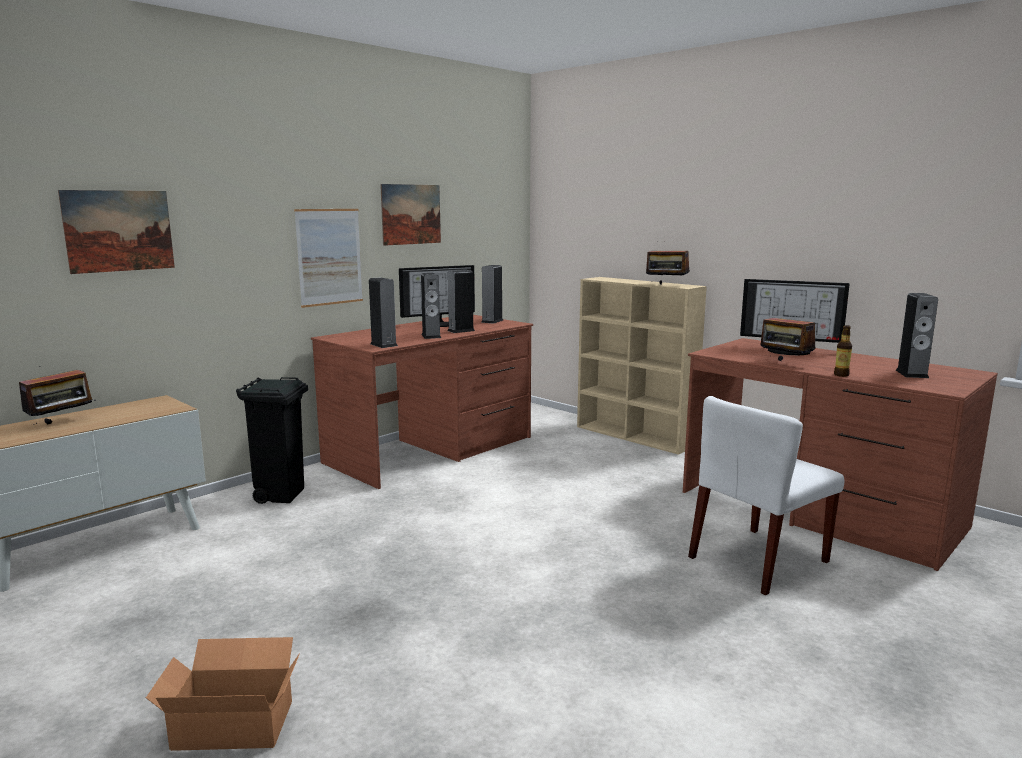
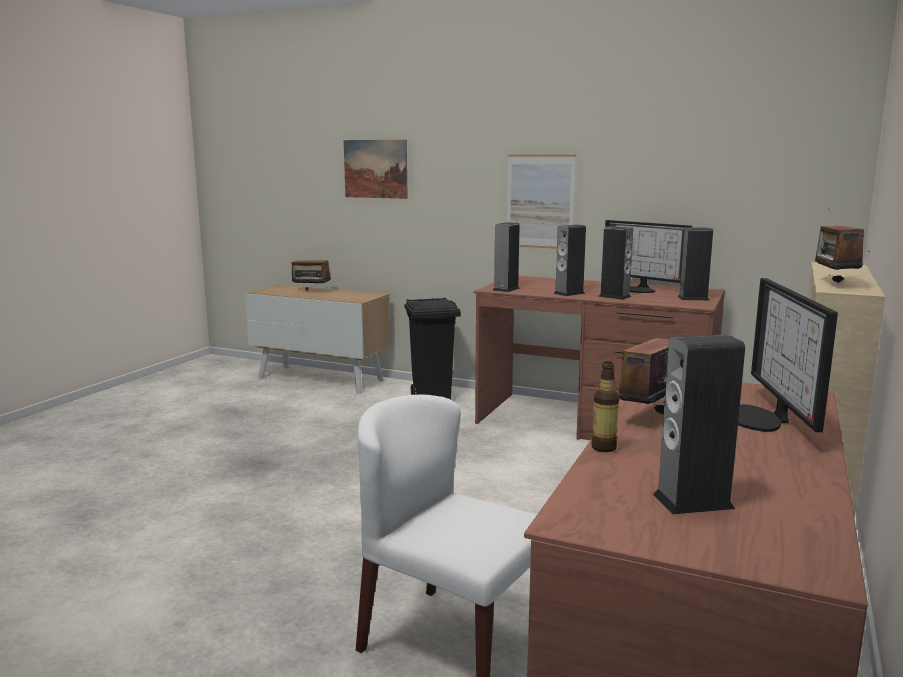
camera: 70 degrees right, 0 degrees up
cardboard box [146,637,300,751] -> none
picture [380,184,441,246] -> none

